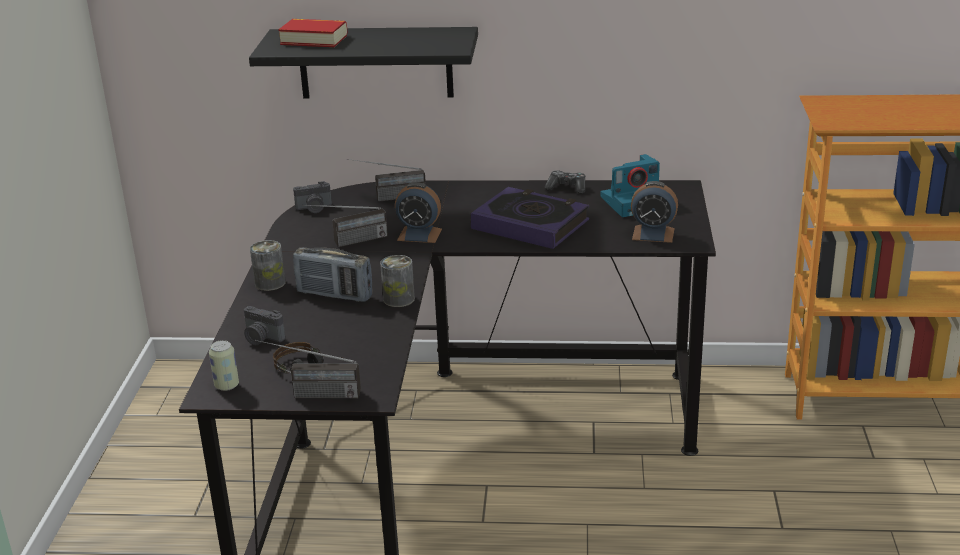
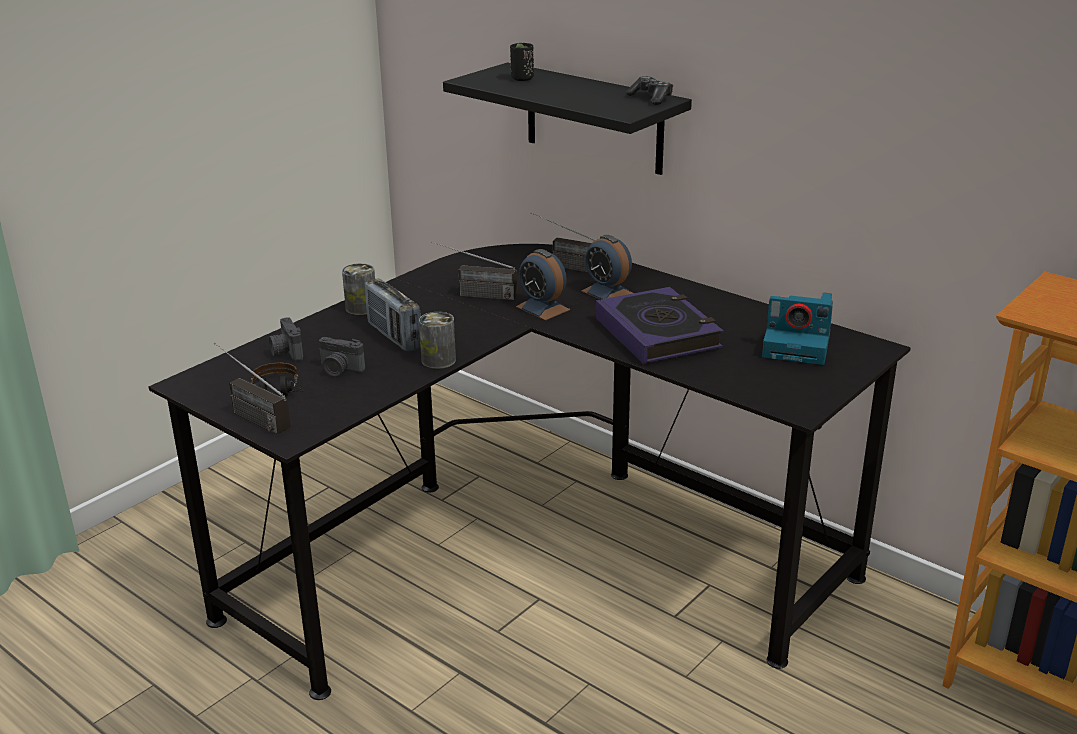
camera: 35 degrees right, 0 degrees up
can [209,340,239,391] -> none
book [278,19,348,47] -> black cup [510,43,534,81]
camera [293,181,332,213] -> camera moved to [319,337,365,377]
game controller [545,170,586,194] -> game controller moved to [626,76,673,105]
alarm clock [631,181,678,243] -> alarm clock moved to [582,235,633,300]

